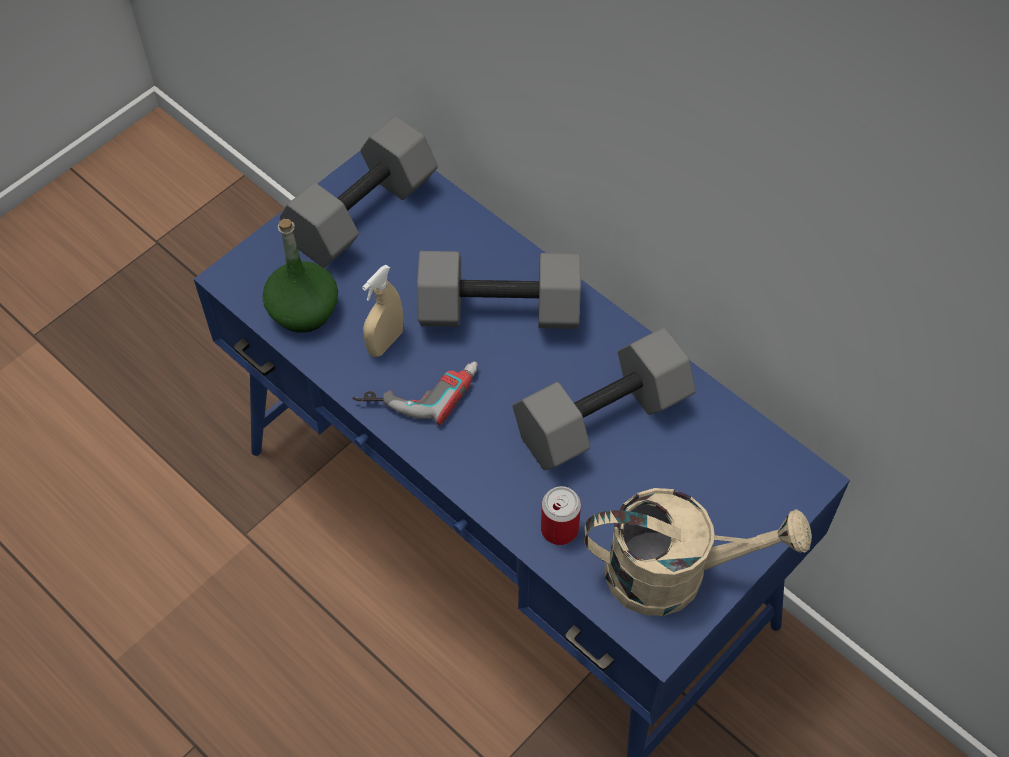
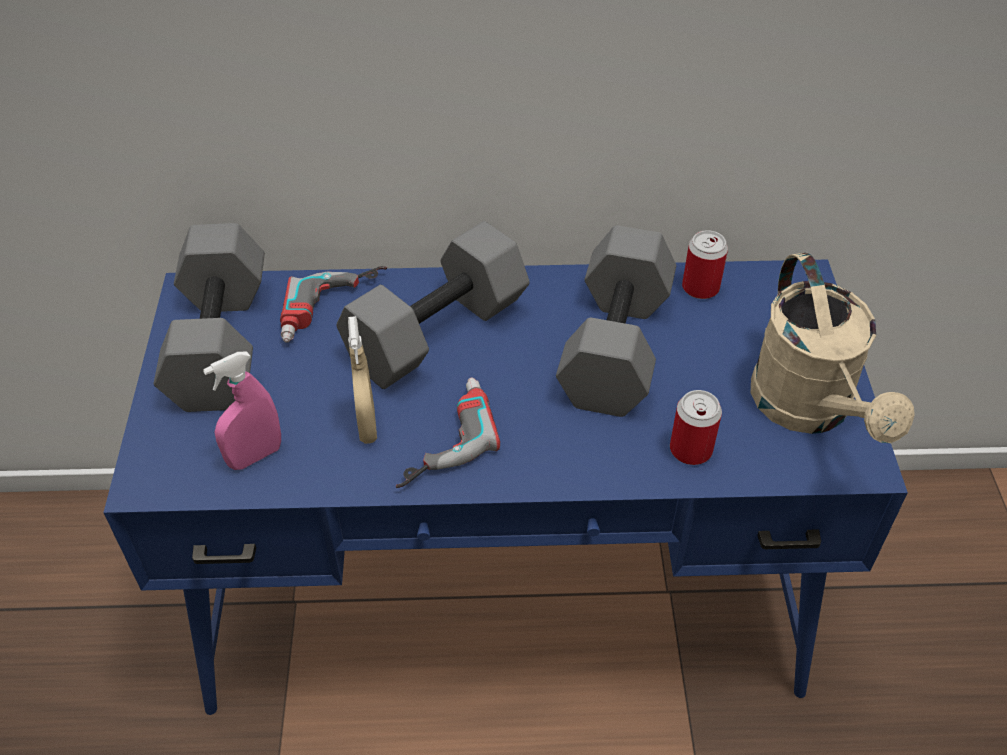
camera: 45 degrees left, 10 degrees down
green bottle [263,219,338,333] -> pink spray bottle [203,351,281,470]
beige watering can [584,488,812,616] -> beige watering can turned 120 degrees clockwise [751,253,915,443]
none -> power drill [280,266,387,343]
none -> can [682,230,728,299]

